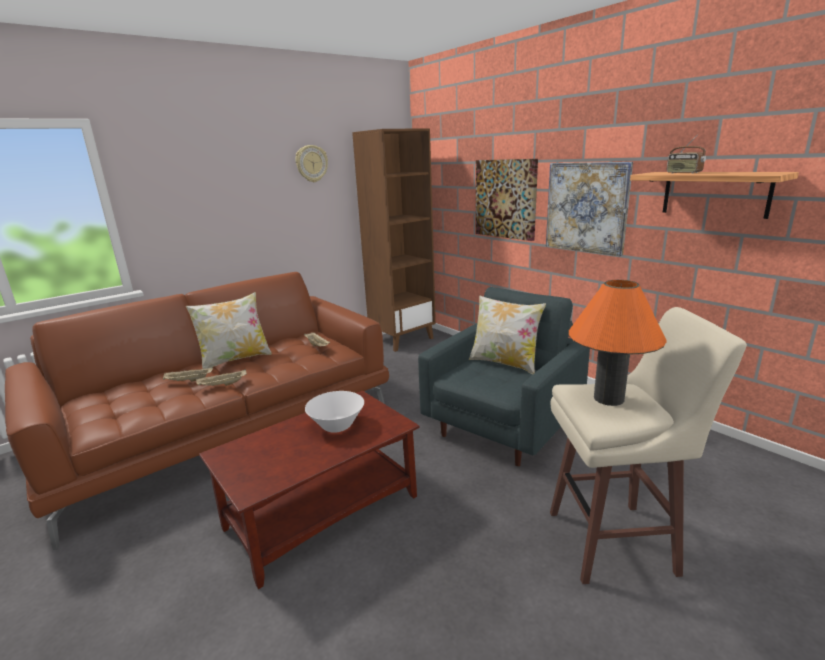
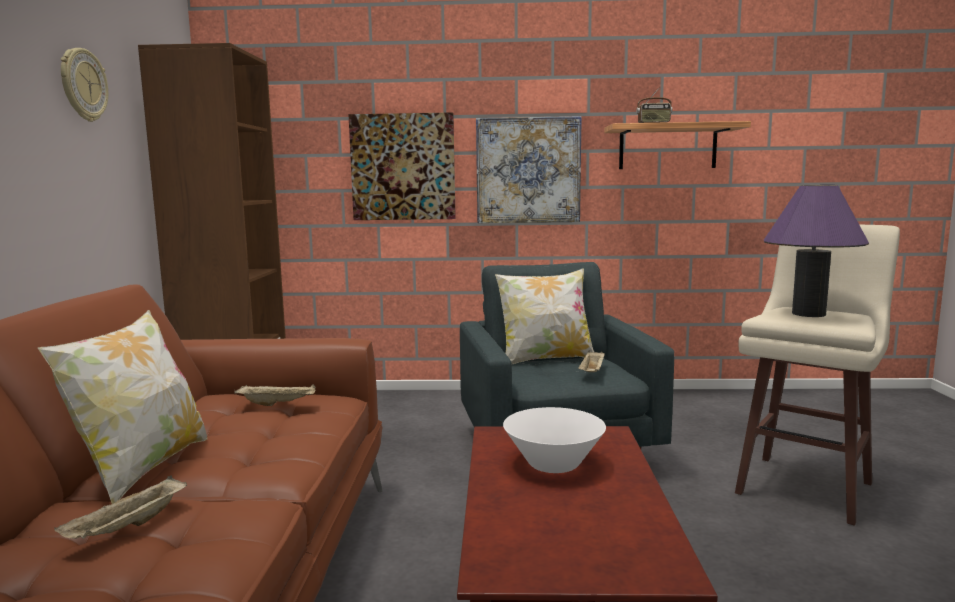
camera: 50 degrees left, 10 degrees down
beige tray [196,369,247,386] -> beige tray moved to [578,350,605,372]
orange table lamp [569,280,667,406] -> purple table lamp [764,185,869,317]

